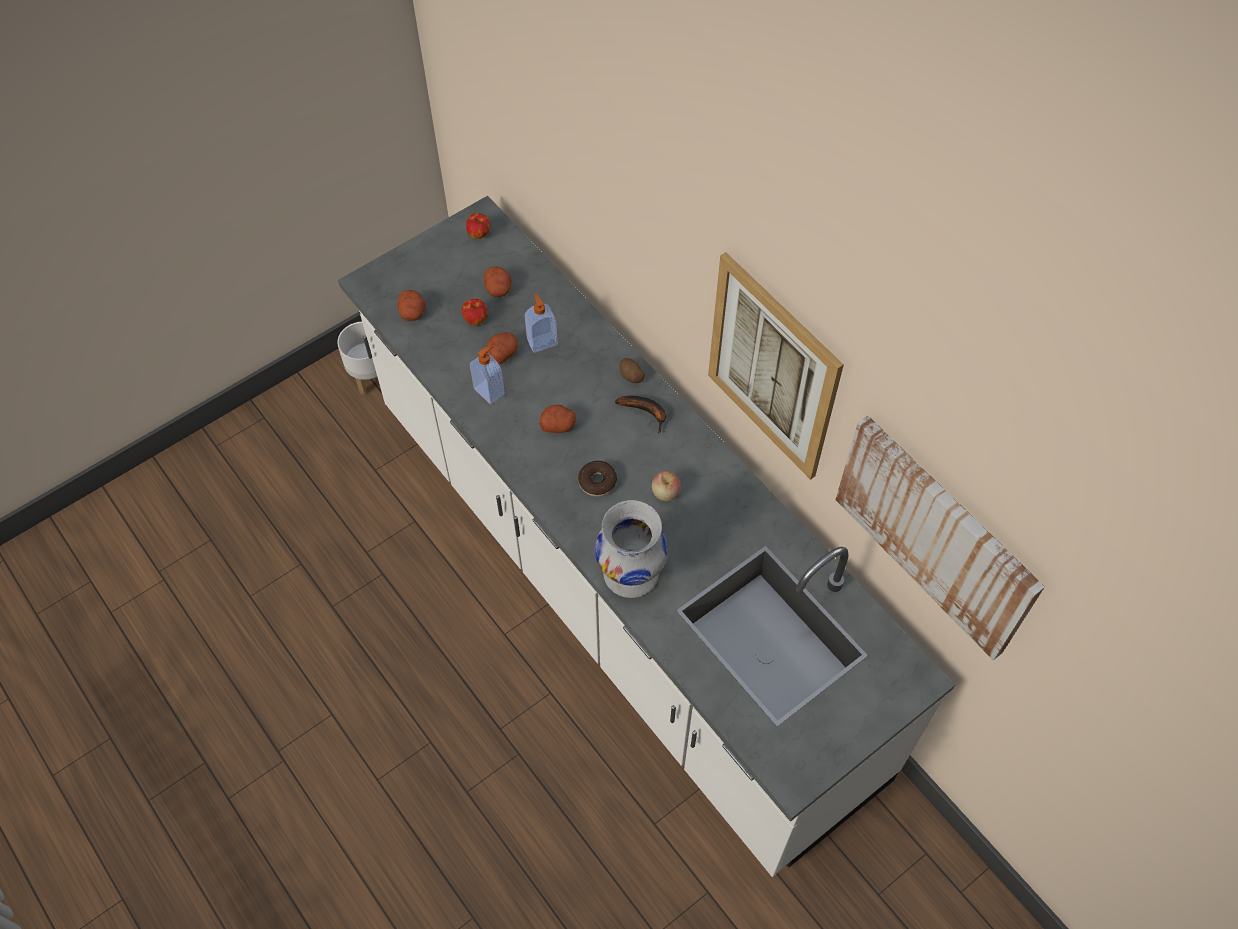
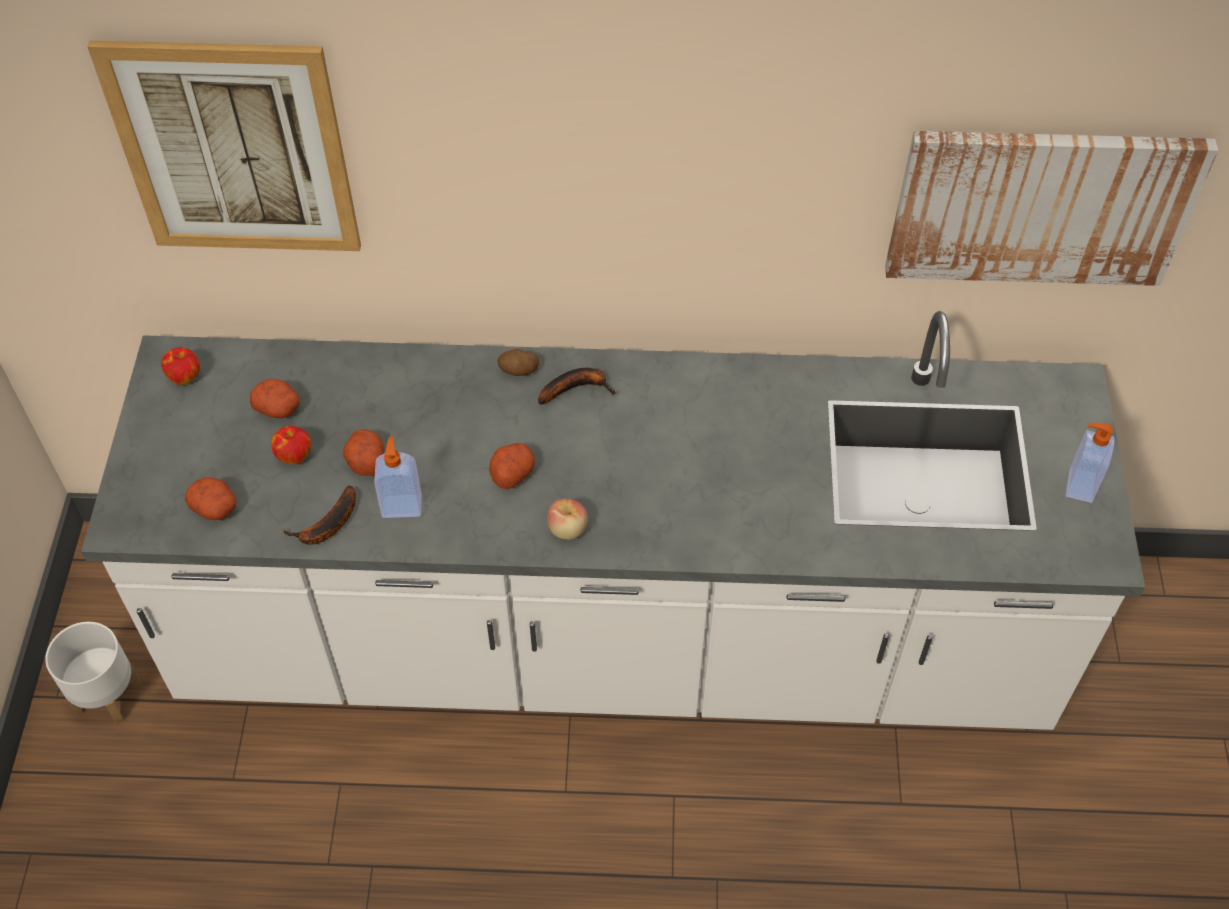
camera: 50 degrees left, 5 degrees down
soap dispenser [525,294,558,353] -> soap dispenser moved to [1066,423,1115,503]
donut [578,461,617,497] -> none
white vase [595,500,668,598] -> none
apple [652,471,681,501] -> apple moved to [547,499,588,540]
picture [708,252,844,480] -> picture moved to [88,40,361,251]
none -> banana [282,486,356,545]

